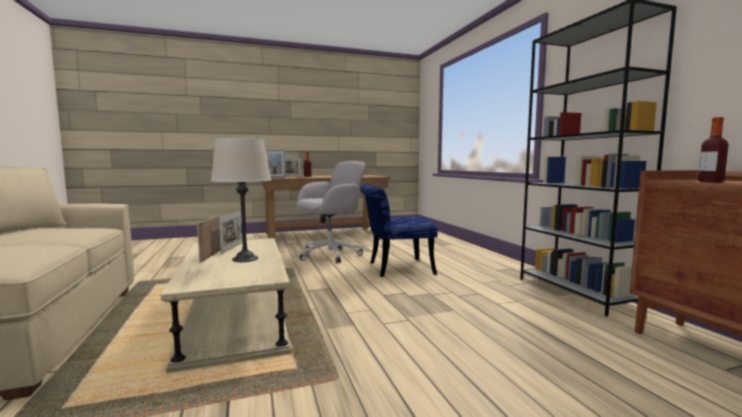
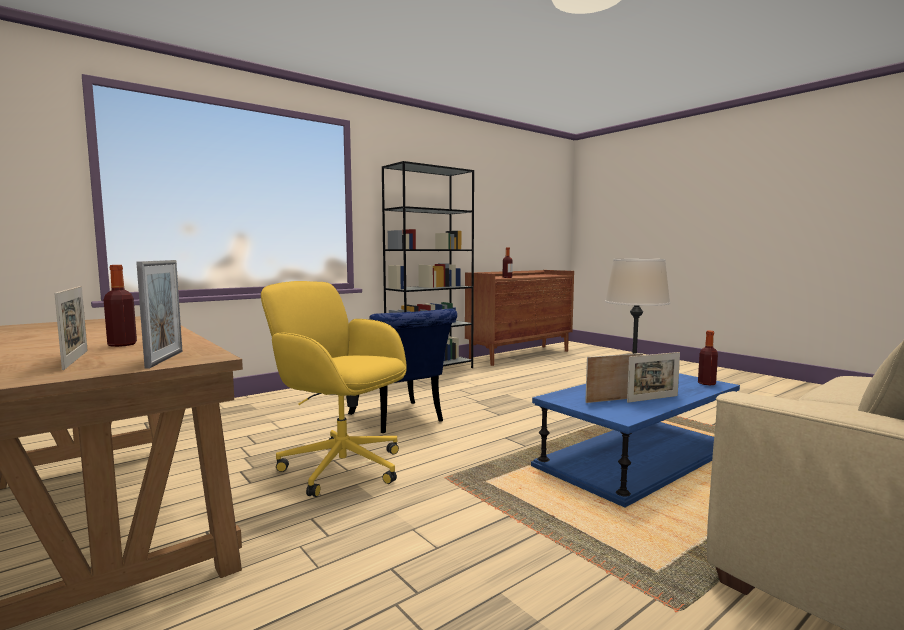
camera: 110 degrees left, 0 degrees up
beige coffee table [161,238,292,373] -> blue coffee table [531,373,740,507]
grey office chair [297,161,365,264] -> yellow office chair [261,281,407,497]
none -> bottle [698,331,718,386]

